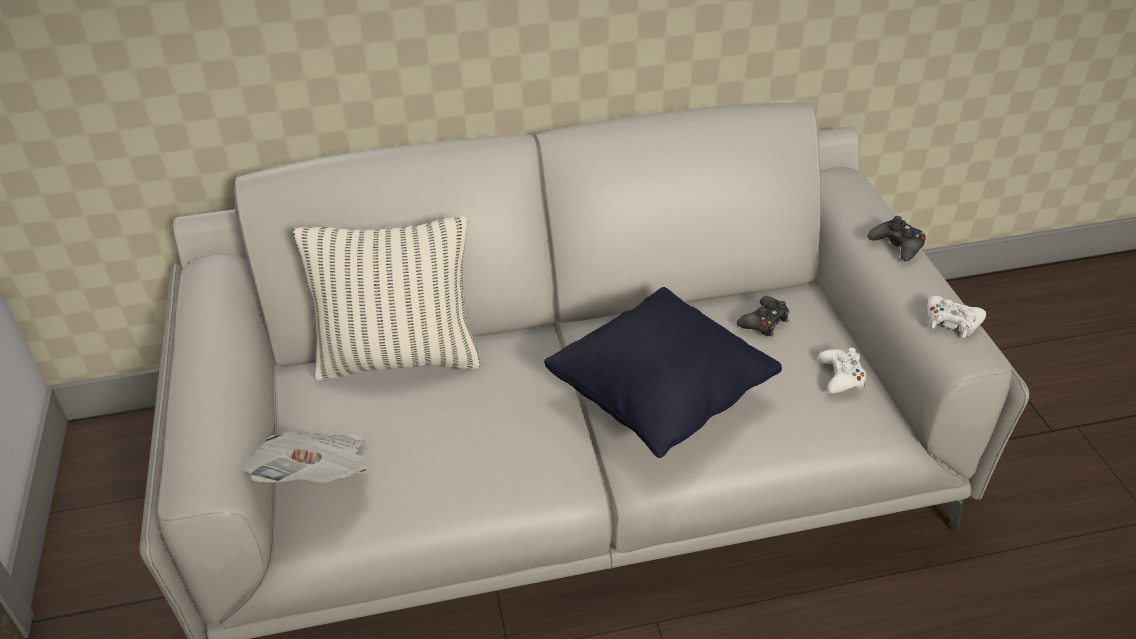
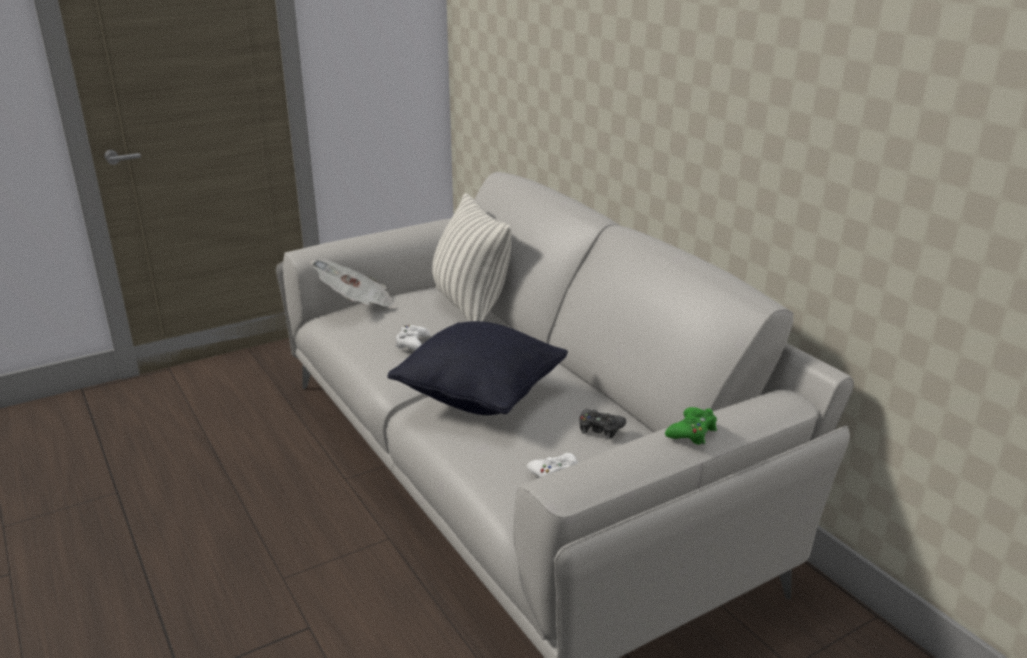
camera: 70 degrees right, 15 degrees down
black game controller [868,216,925,261] -> green game controller [665,407,717,445]
white game controller [927,296,986,338] -> white game controller moved to [396,325,430,351]

